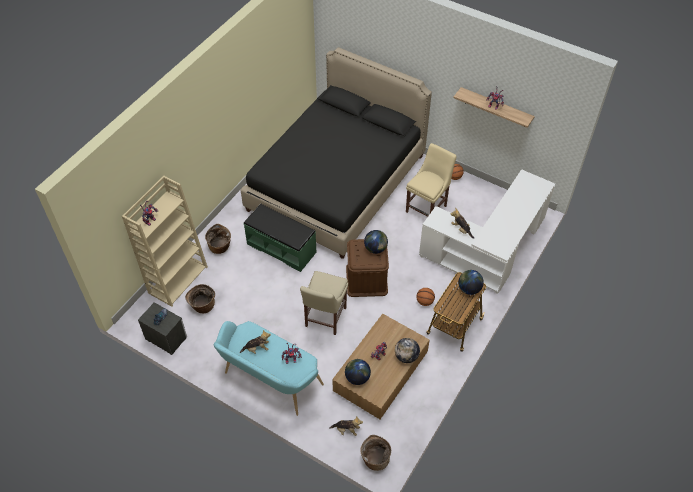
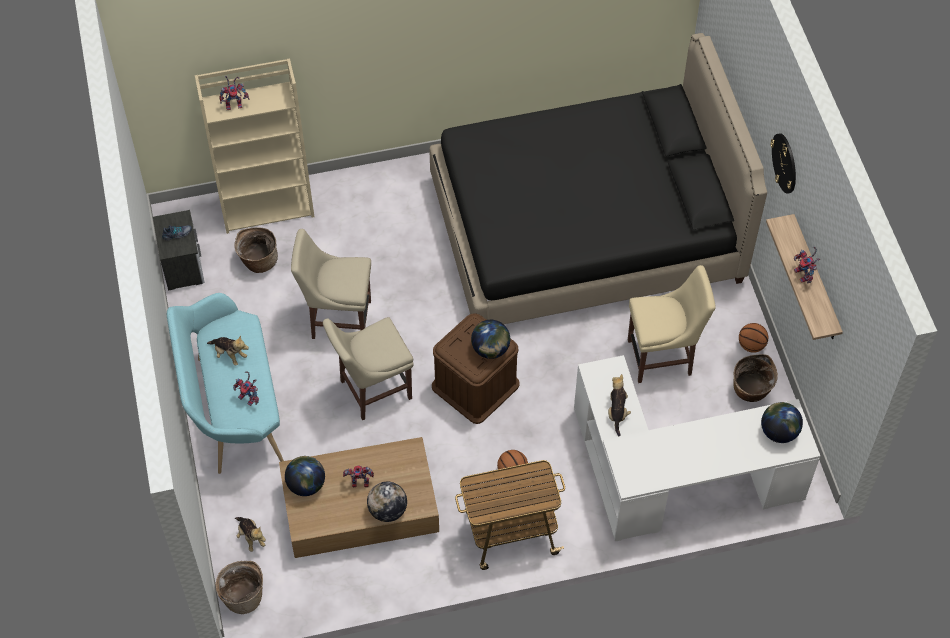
camera: 45 degrees right, 5 degrees up
basket [205,224,231,254] -> basket moved to [733,354,778,402]
green bench [244,204,316,272] -> none
globe [458,270,484,295] -> globe moved to [761,402,803,443]
none -> beige chair [291,229,371,339]
none -> wall clock [770,133,796,194]

